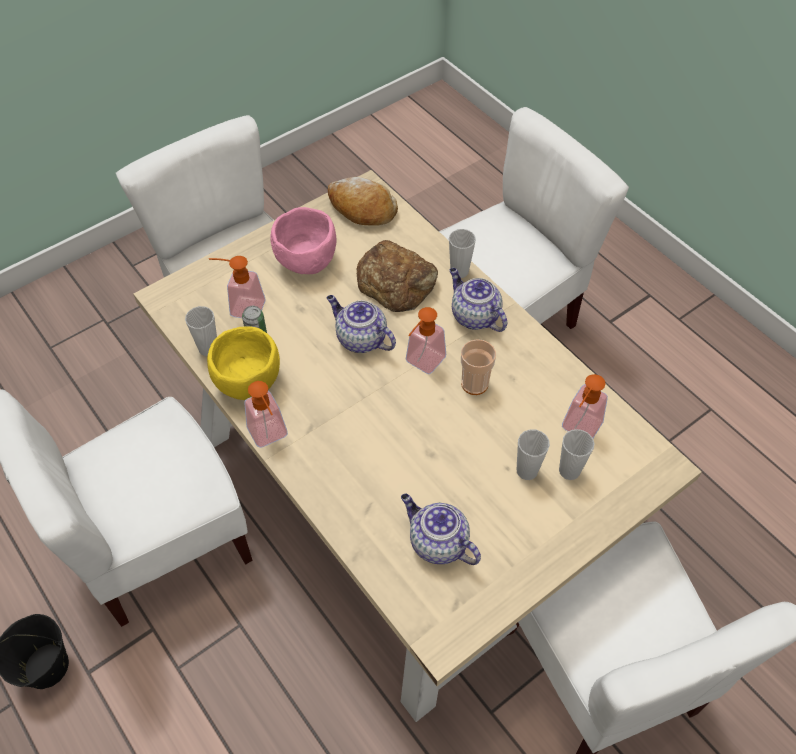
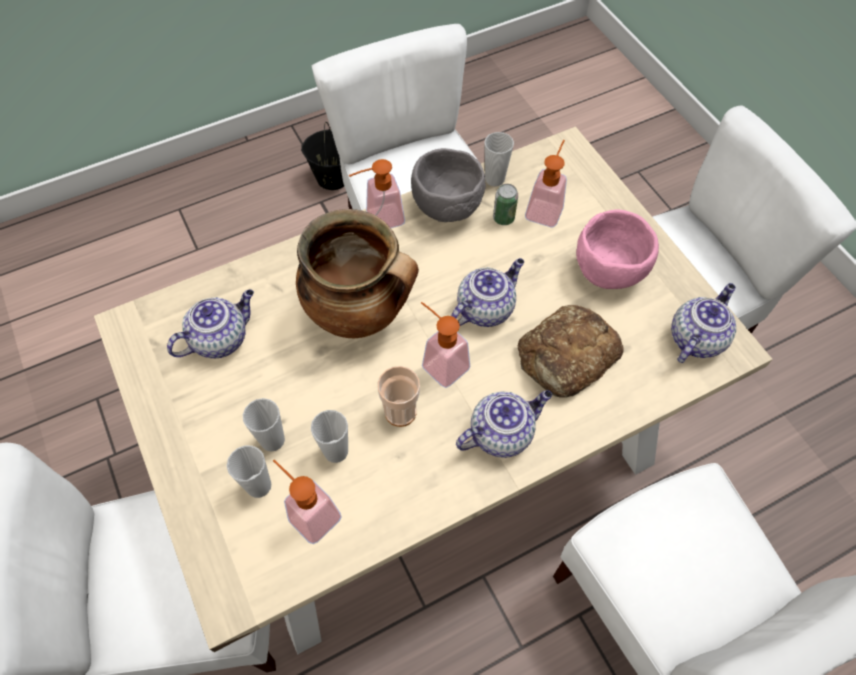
camera: 100 degrees right, 5 degrees up
yellow bowl [207,326,280,400] -> grey bowl [411,148,486,222]
bread [328,177,398,226] -> teapot [671,283,736,363]
cup [449,229,476,278] -> cup moved to [311,410,348,463]
none -> cooking pot [296,209,419,338]

